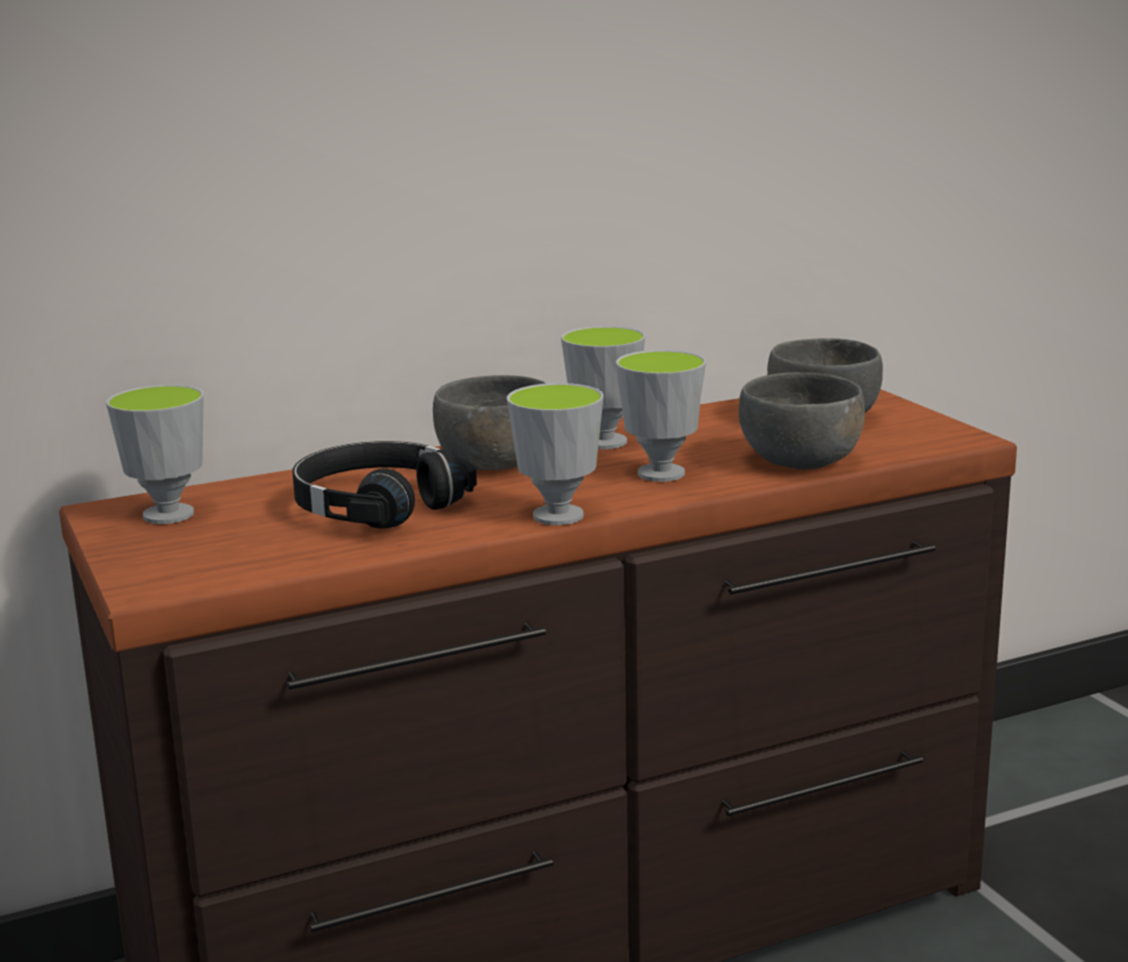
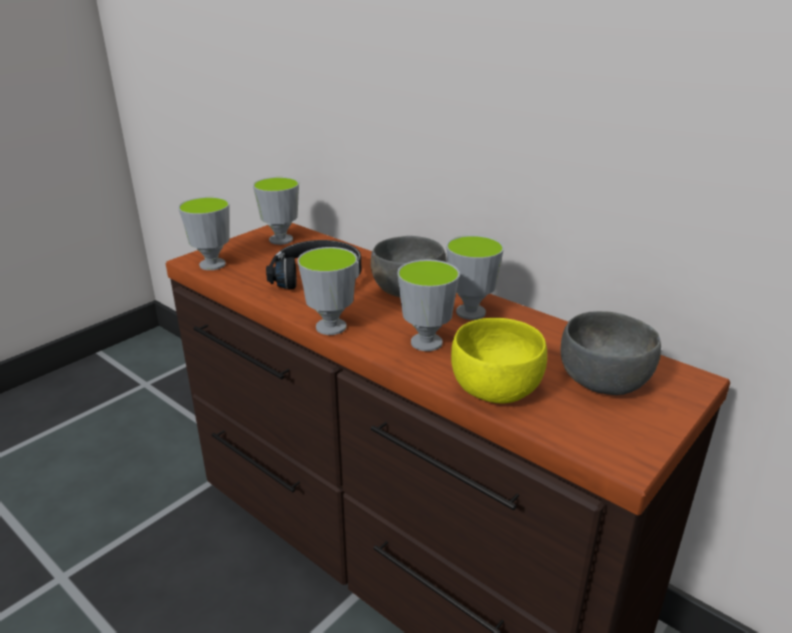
camera: 65 degrees right, 10 degrees up
grey bowl [739,372,865,469] -> yellow bowl [451,318,547,403]
none -> cup [178,197,230,270]

